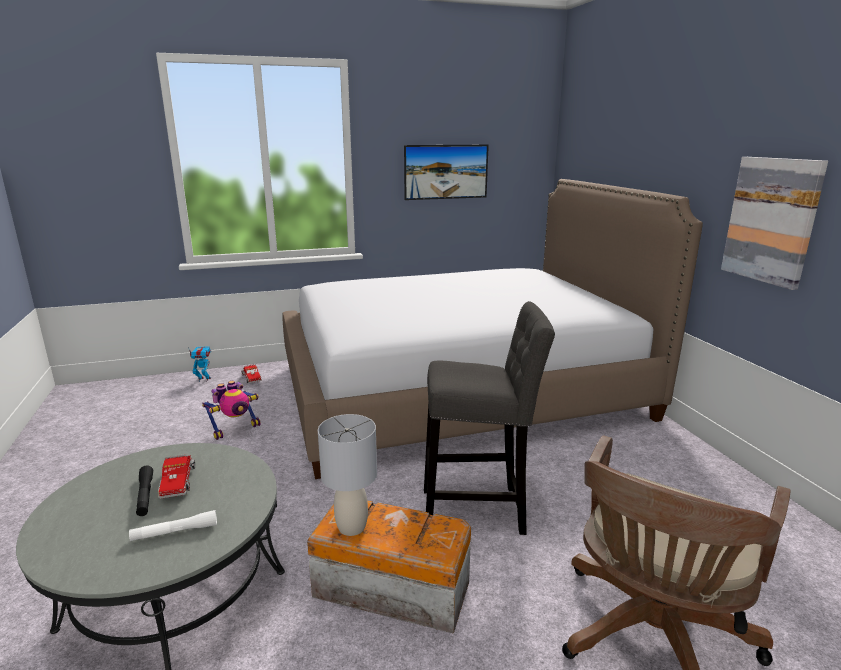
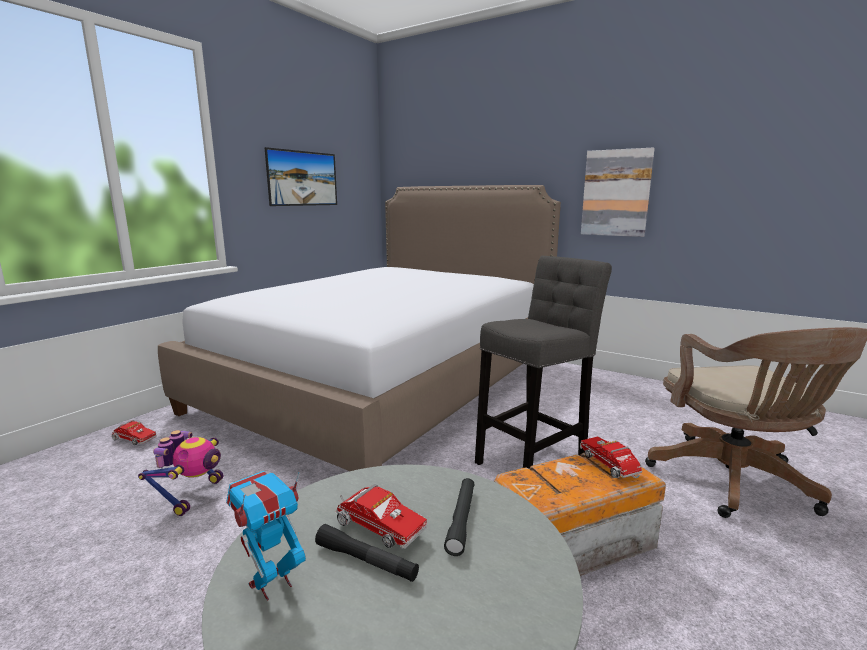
camera: 40 degrees left, 5 degrees down
white flashlight [129,510,217,541] -> none
toy robot [188,346,211,382] -> toy robot moved to [226,471,306,601]
grey table lamp [318,414,377,536] -> none
none -> black flashlight [444,478,475,556]
none -> toy truck [580,437,643,478]

